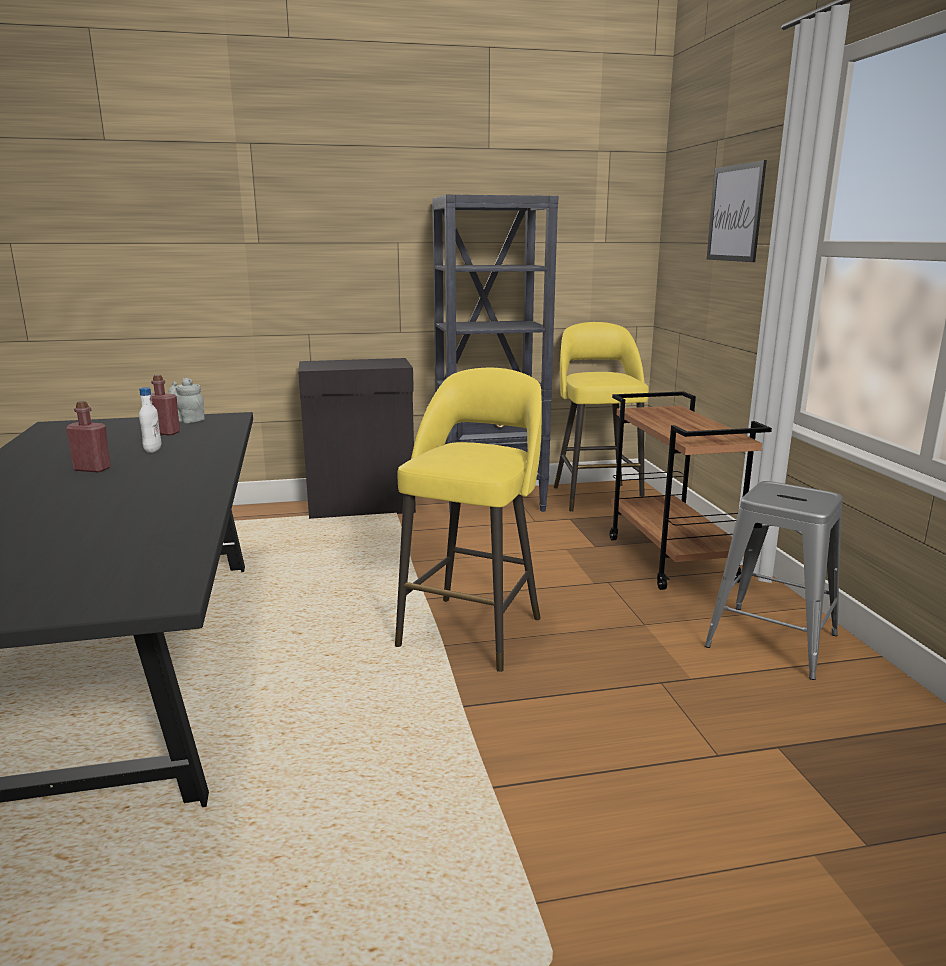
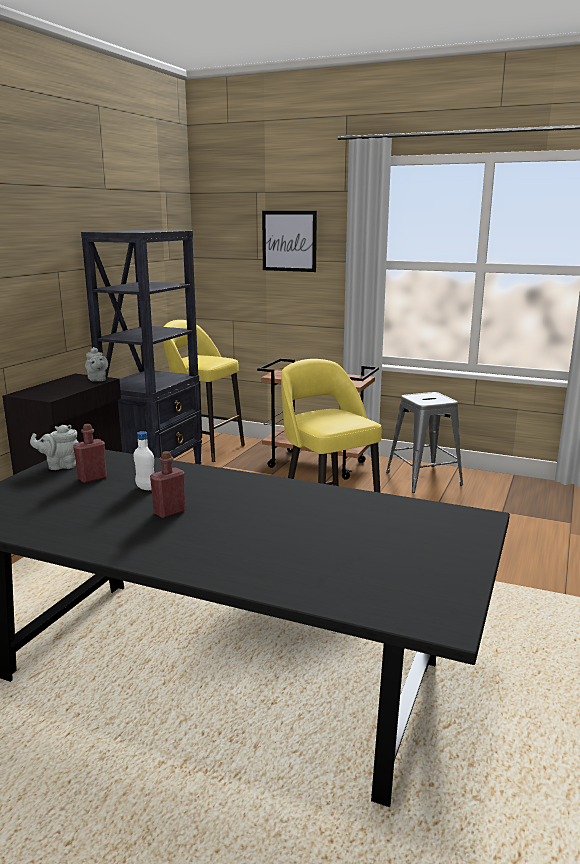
camera: 55 degrees left, 0 degrees up
none -> grey teapot [85,347,108,381]

